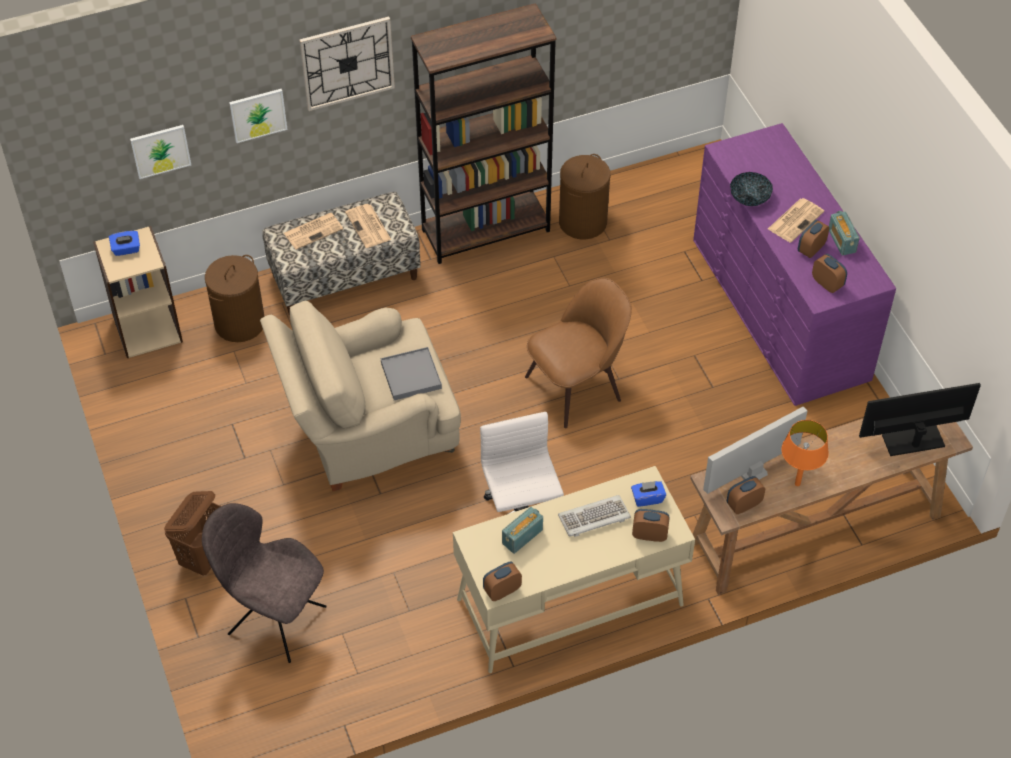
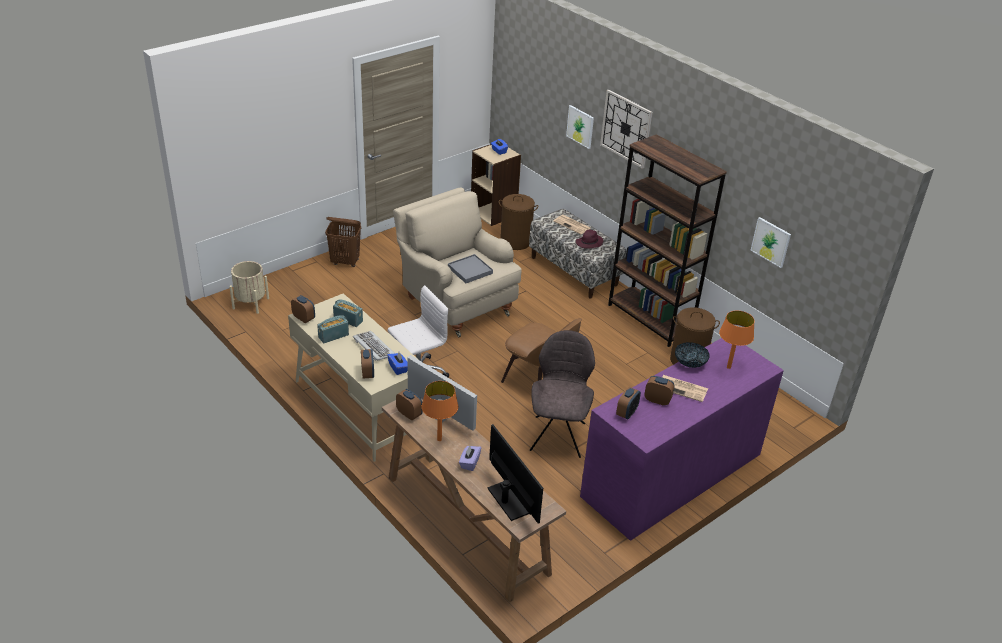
camera: 70 degrees right, 15 degrees down
picture [130,125,191,179] -> picture moved to [750,217,791,268]
grey chair [202,503,327,663] -> grey chair moved to [530,330,595,458]
newspaper [345,204,391,248] -> purple hat [576,230,604,249]
radio [829,211,860,256] -> radio moved to [317,315,349,343]
none -> beige planter [229,261,269,314]
none -> purple tissue box [459,445,481,471]
none -> orange table lamp [719,311,755,369]

